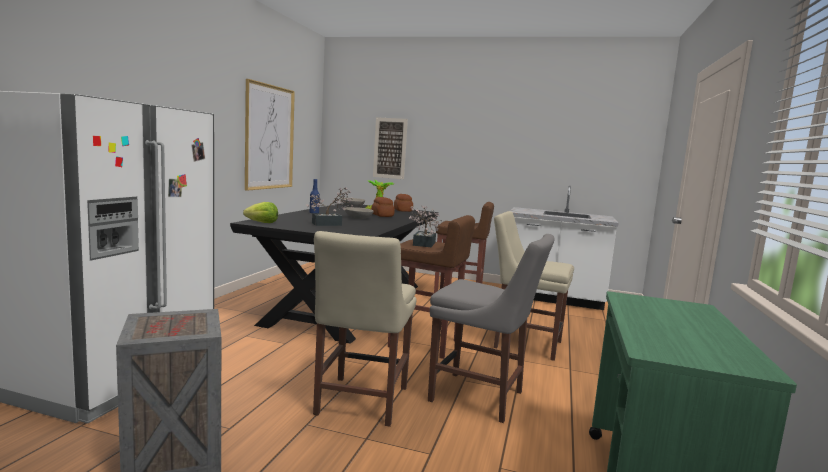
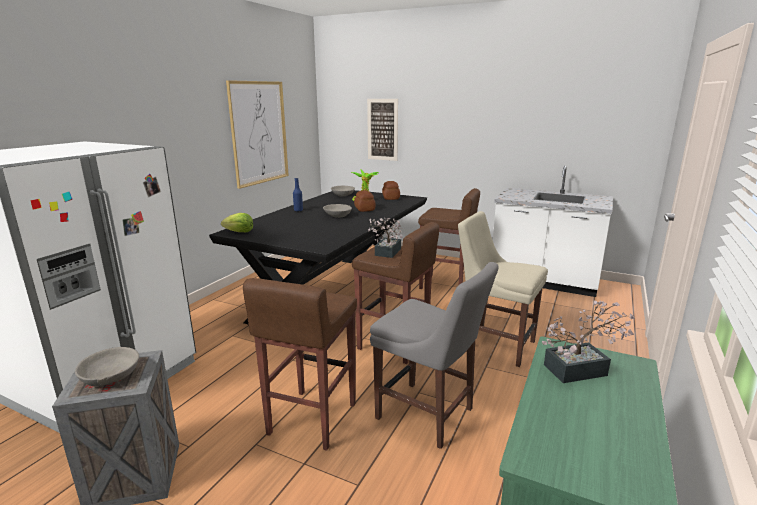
camera: 10 degrees right, 10 degrees up
potted plant [306,187,353,226] -> potted plant moved to [542,300,635,383]
beige chair [313,231,416,427] -> brown stool [243,278,357,451]
none -> grey bowl [75,347,139,387]

